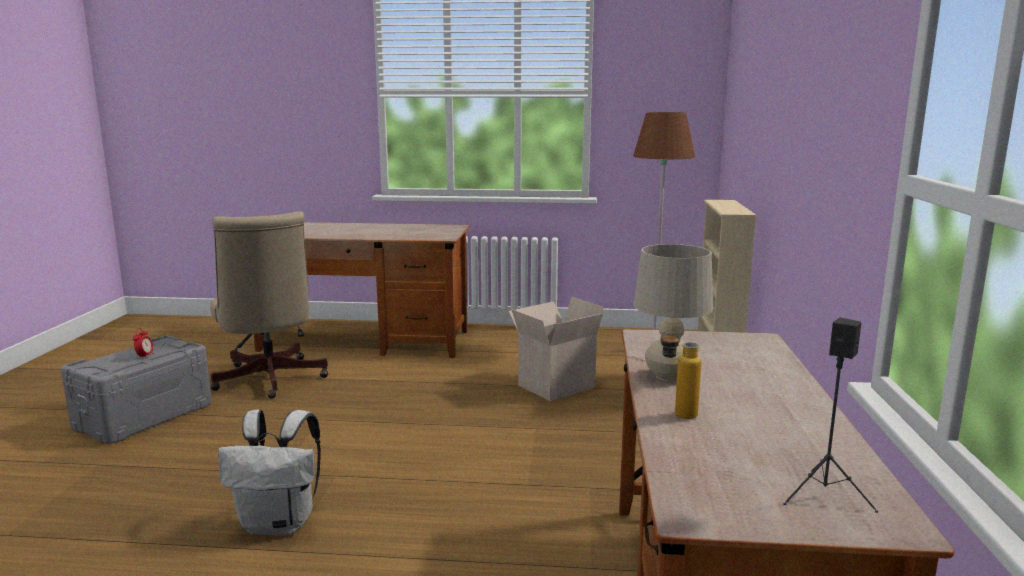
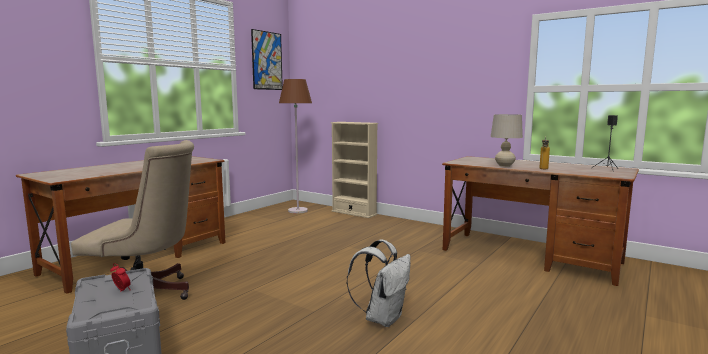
camera: 60 degrees left, 5 degrees down
cardboard box [508,296,604,402] -> none
none -> picture [251,29,283,90]

